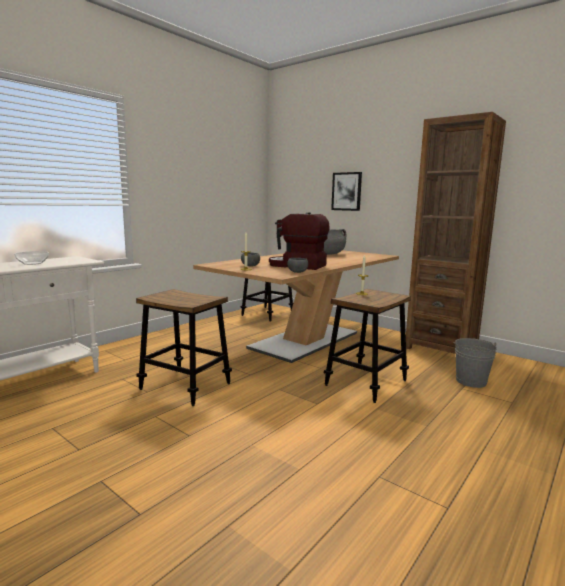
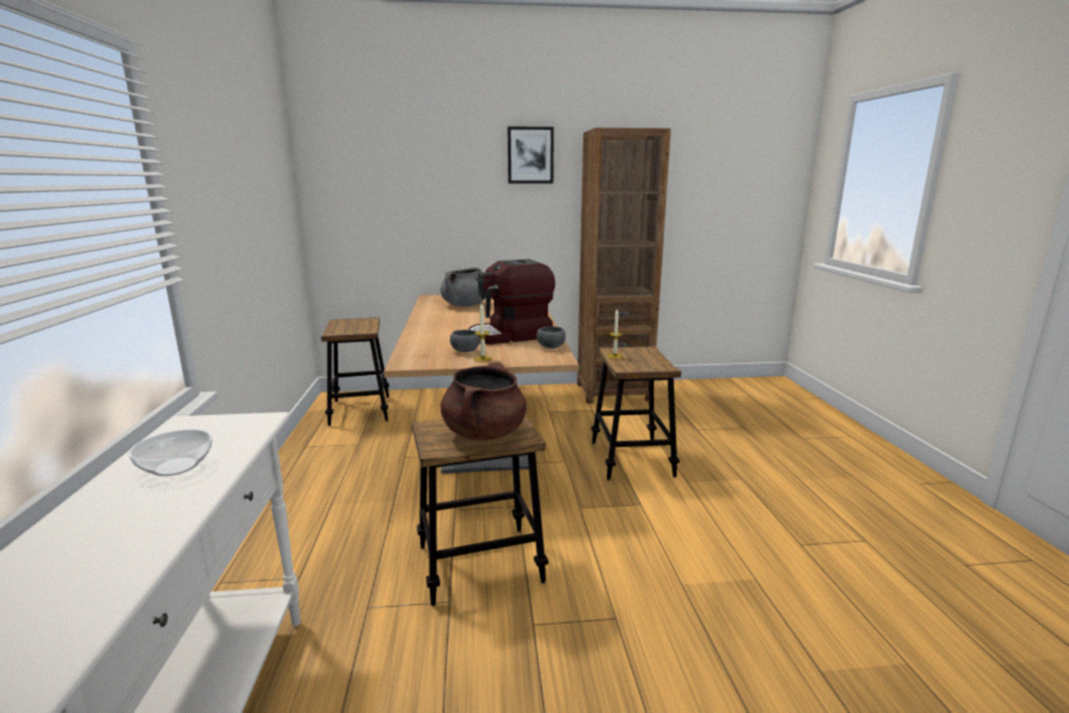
camera: 45 degrees left, 5 degrees up
picture [331,172,362,211] -> picture moved to [508,126,554,183]
grey bucket [453,338,497,388] -> none
none -> brown cooking pot [440,362,526,441]

